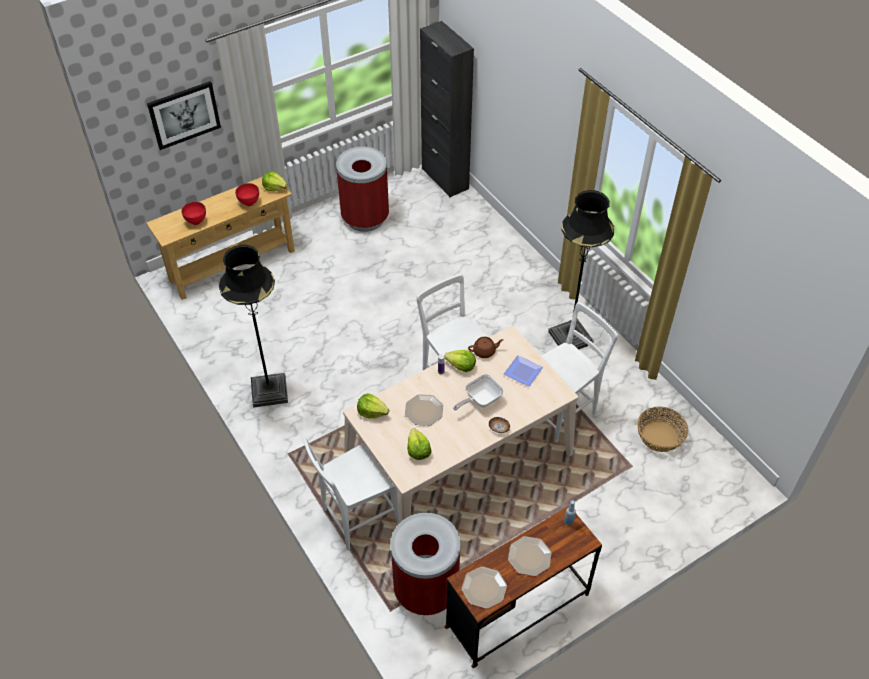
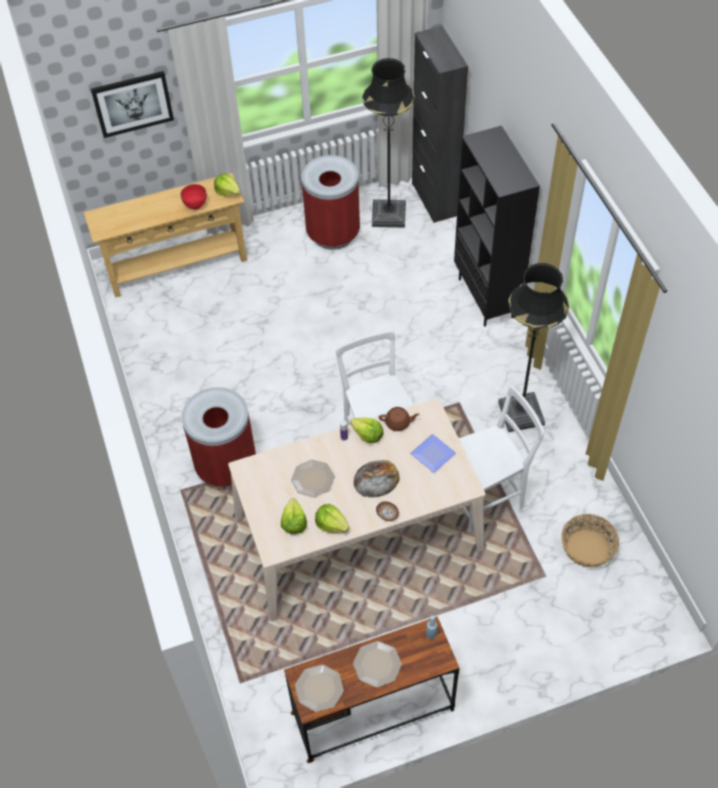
camera: 15 degrees right, 5 degrees up
red bowl [181,202,206,225] -> none
black floor lamp [219,245,288,408] -> black floor lamp moved to [362,58,415,228]
white chair [303,439,399,550] -> none
lettuce [357,393,390,419] -> lettuce moved to [315,504,350,533]
red trash can [391,513,461,615] -> red trash can moved to [182,387,256,487]
frying pan [453,374,504,411] -> bread [353,460,400,498]
none -> black bookcase [454,126,540,327]

